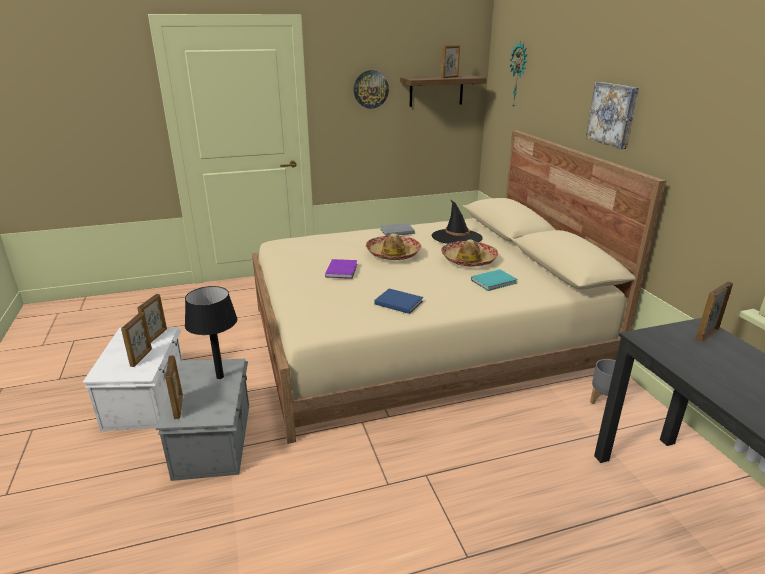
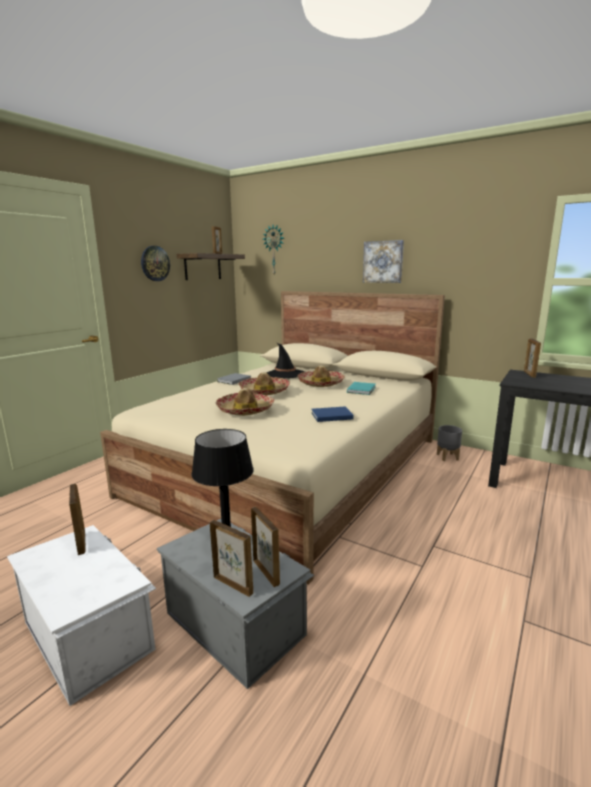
camera: 40 degrees left, 10 degrees down
picture frame [121,312,152,367] -> picture frame moved to [251,507,280,587]
purple book [325,259,357,279] -> hat [216,388,274,416]

